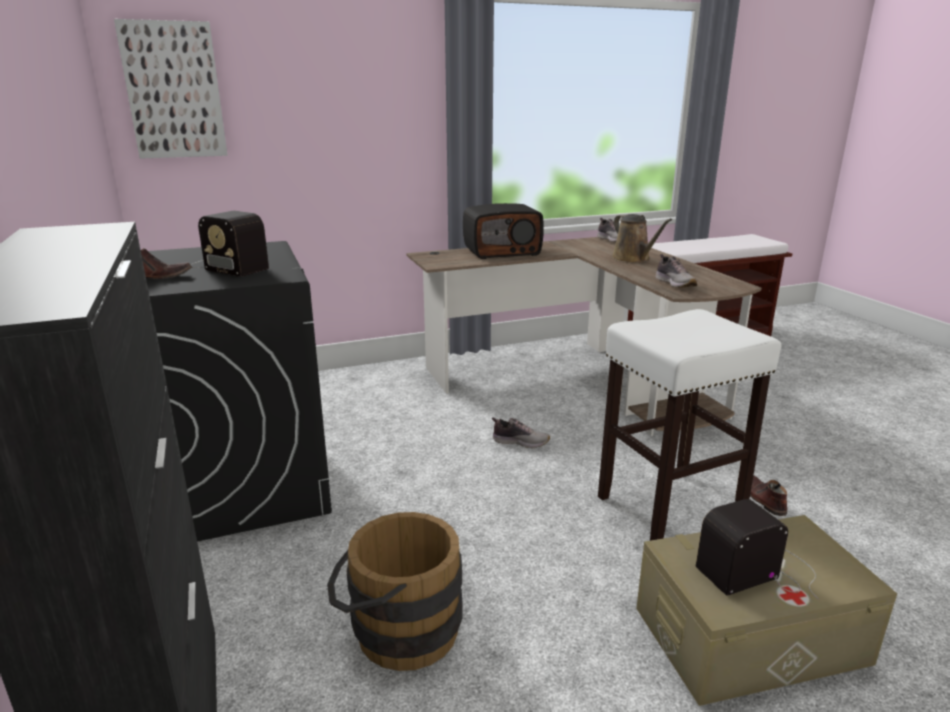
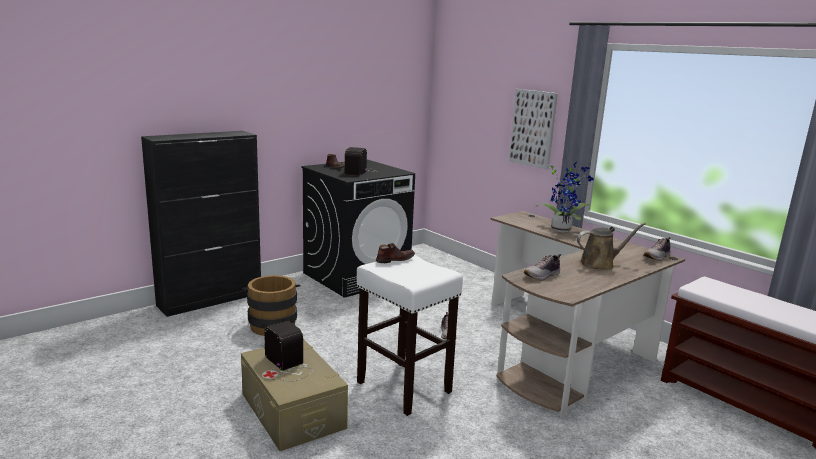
camera: 70 degrees right, 5 degrees down
picture [114,19,228,159] -> picture moved to [509,89,558,170]
radio [463,203,544,259] -> potted plant [537,161,594,233]
brown watering can [612,214,672,263] -> brown watering can turned 150 degrees counterclockwise [577,223,646,270]
brown shoe [750,476,787,516] -> brown shoe moved to [376,243,415,263]

